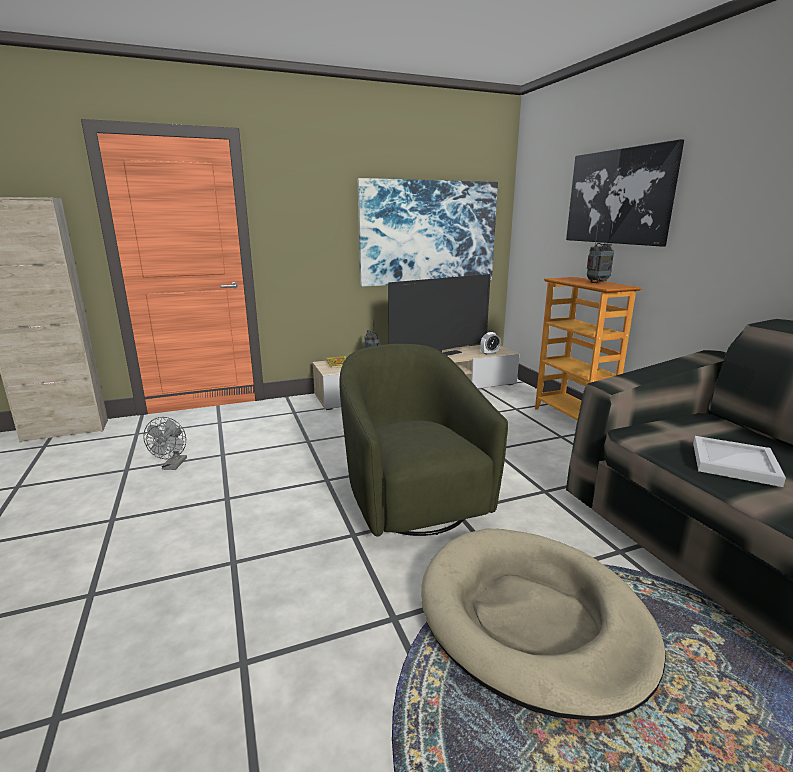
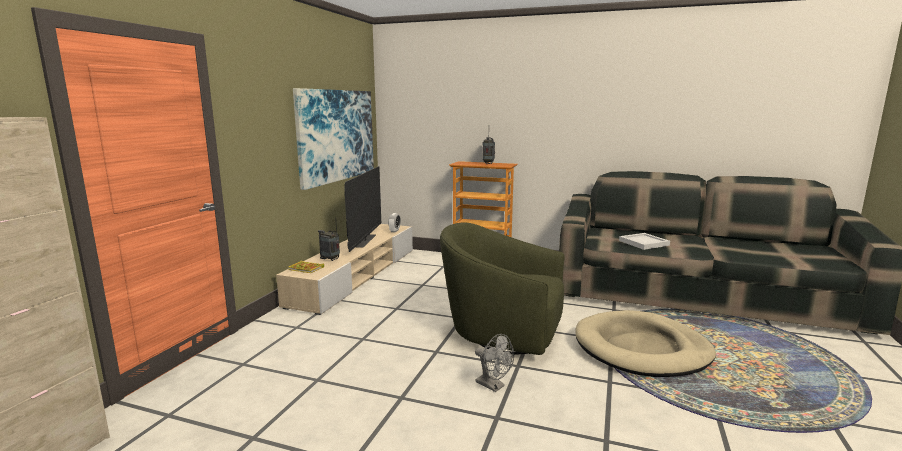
camera: 50 degrees left, 5 degrees down
grey fan [143,417,187,470] -> grey fan moved to [475,334,514,392]
picture [566,139,684,247] -> none

